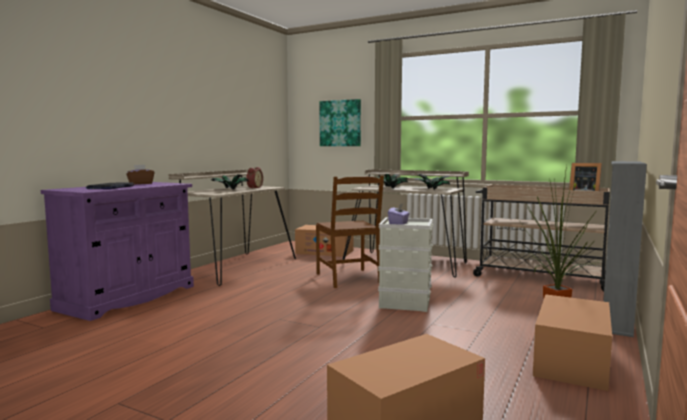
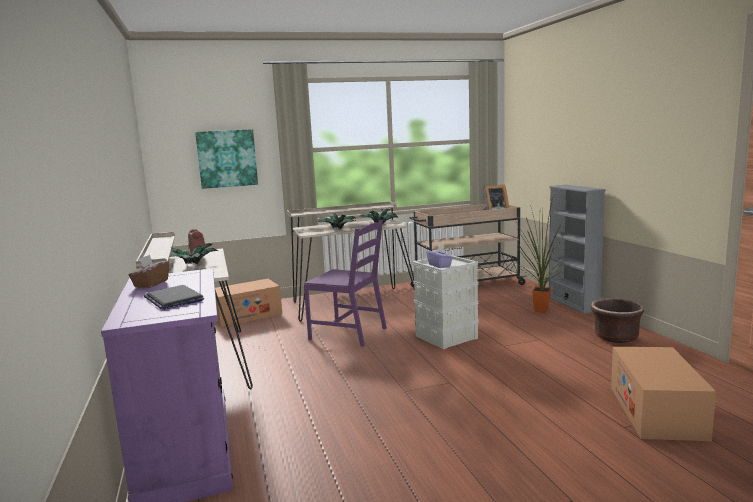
camera: 45 degrees left, 5 degrees up
brown chair [316,176,384,288] -> purple chair [304,220,387,347]
cardboard box [533,294,612,391] -> brown planter [590,298,644,343]

